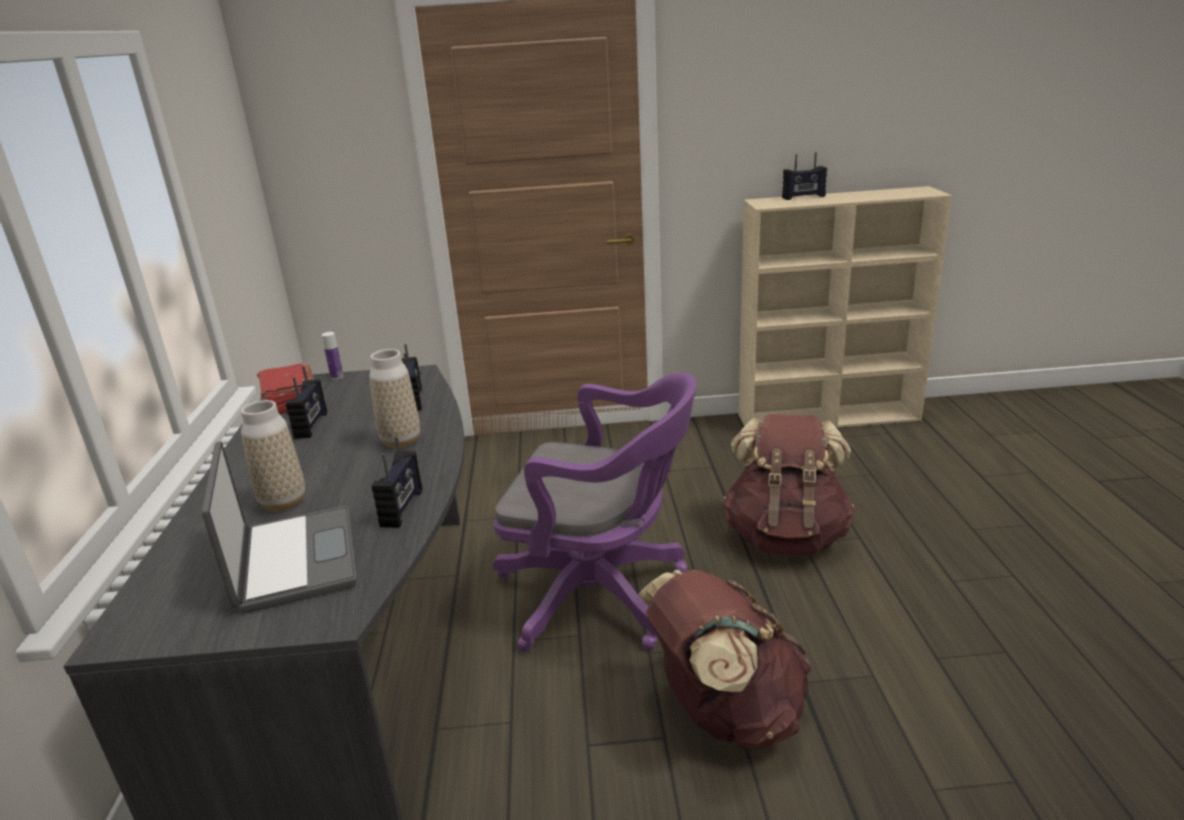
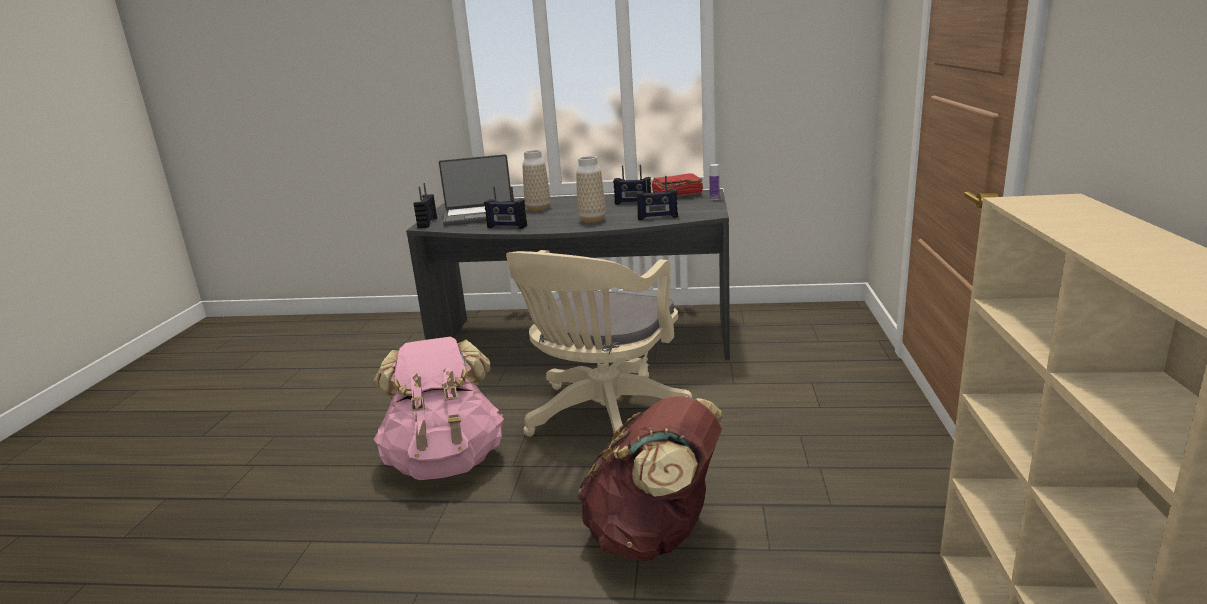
camera: 100 degrees right, 5 degrees down
purple office chair [493,372,696,652] -> beige office chair [506,250,692,437]
brown backpack [638,570,812,751] -> pink backpack [374,337,504,480]
radio [782,152,827,200] -> radio moved to [414,183,437,228]

